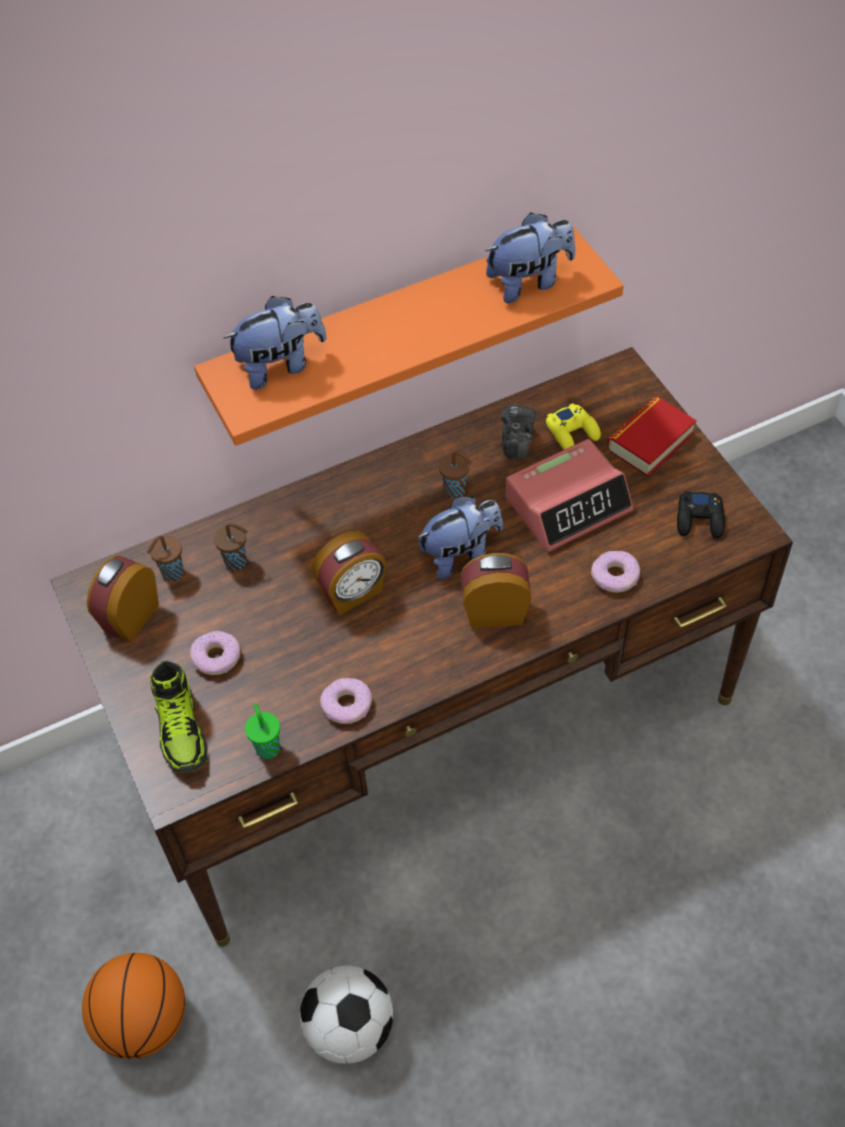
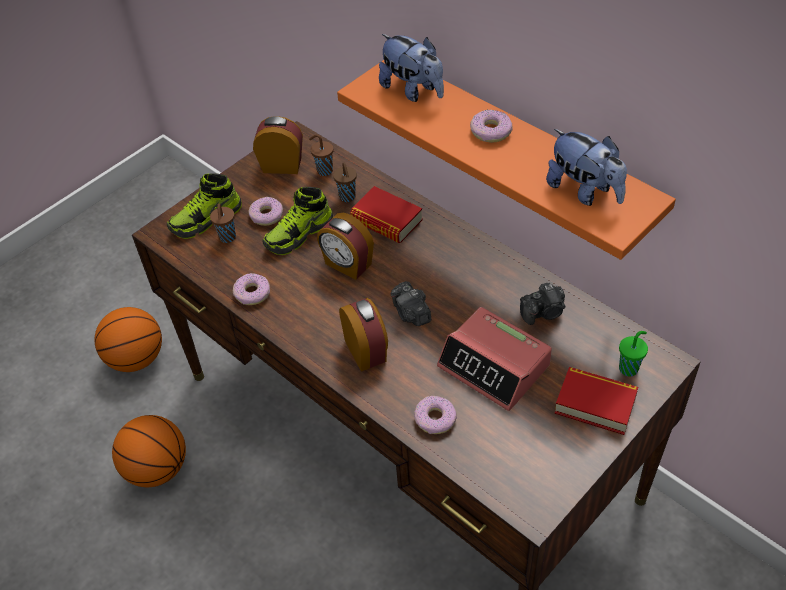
camera: 70 degrees right, 5 degrees down
green cup [245,703,280,759] -> green cup moved to [619,331,648,376]
football [300,965,393,1064] -> basketball [112,415,186,487]
plush toy [417,496,503,579] -> camera [391,281,431,326]
brown cup [439,451,472,499] -> brown cup moved to [210,204,236,243]
yellow game controller [546,403,601,450] -> none
black game controller [677,491,725,539] -> none
none -> shoe [262,187,333,255]
none -> book [350,186,423,243]
none -> donut [470,110,513,143]

